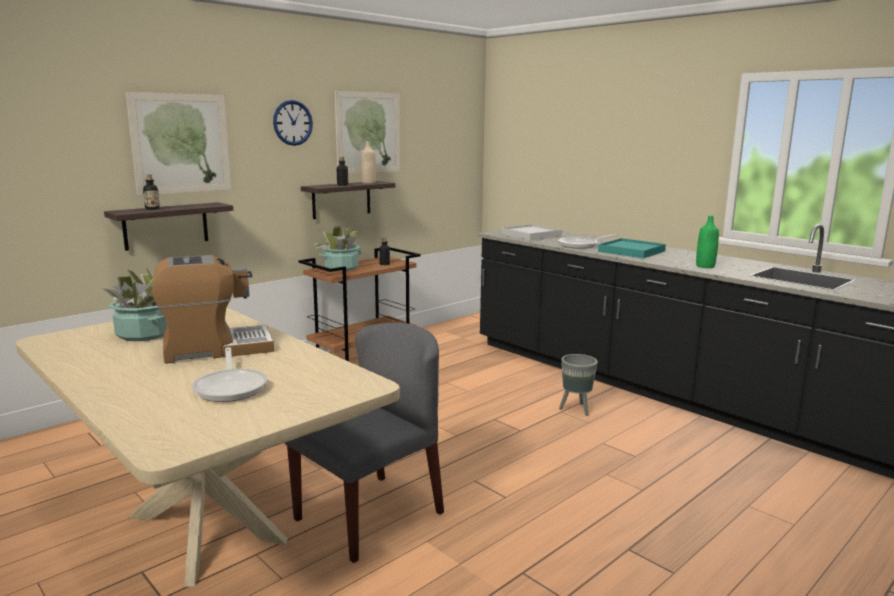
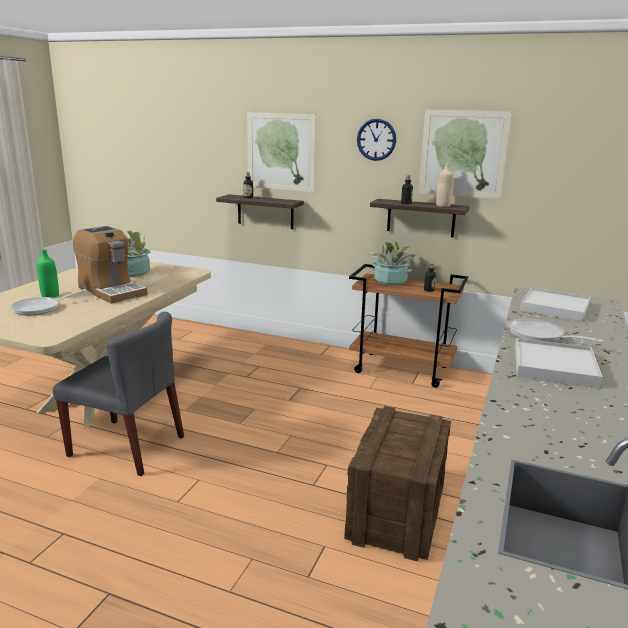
camera: 65 degrees right, 5 degrees up
grey planter [559,354,598,416] -> crate [344,406,451,562]
turquoise tray [598,238,666,258] -> white tray [515,338,603,388]
green bottle [696,216,719,268] -> green bottle moved to [37,249,59,298]

